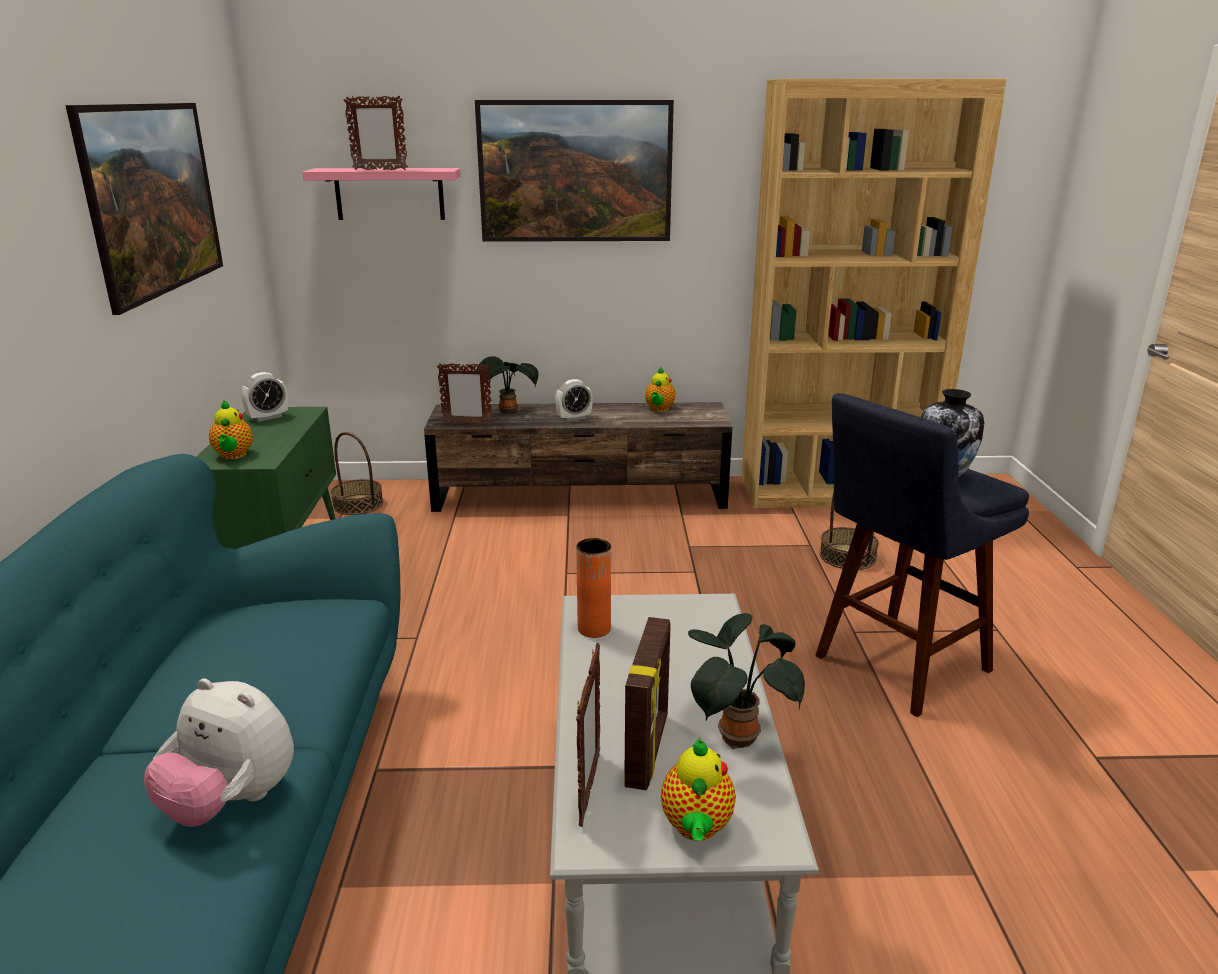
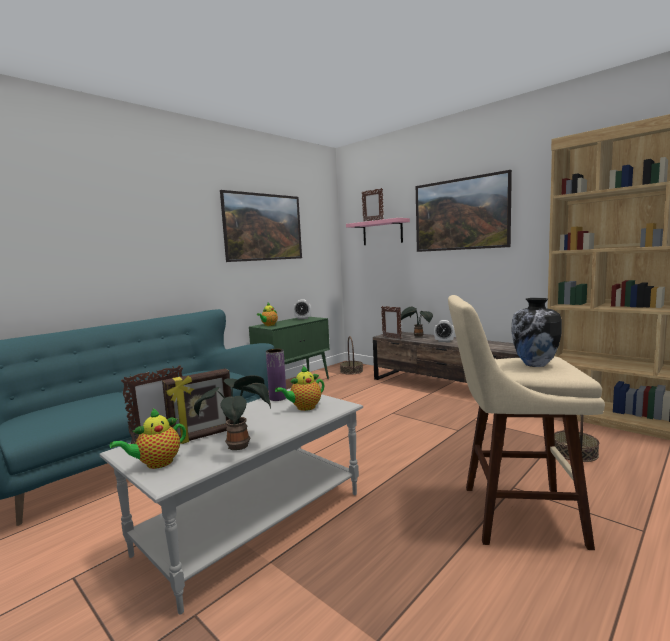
camera: 45 degrees right, 15 degrees down
plush toy [144,678,294,827] -> none
orange vase [576,538,611,638] -> purple vase [266,349,286,401]
teapot [645,367,676,412] -> teapot moved to [275,366,324,411]
blue stool [815,393,1029,717] -> beige stool [448,295,605,550]

